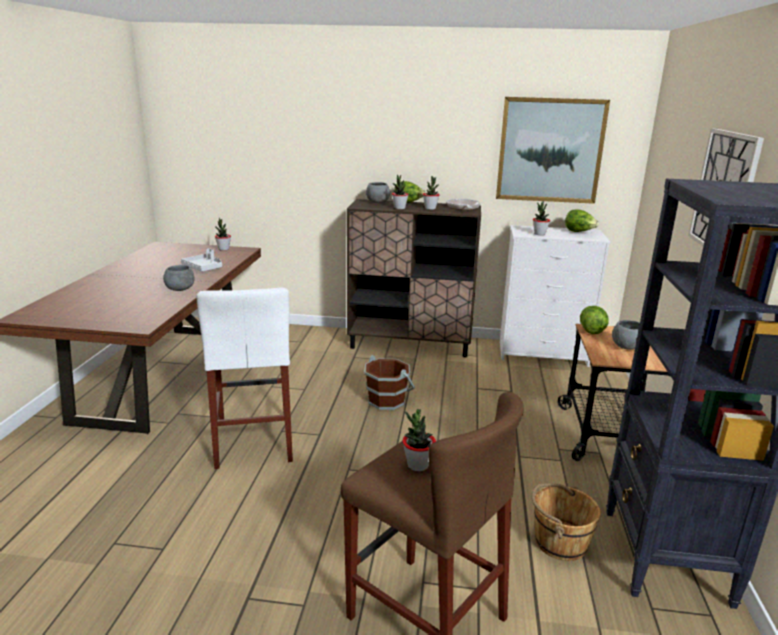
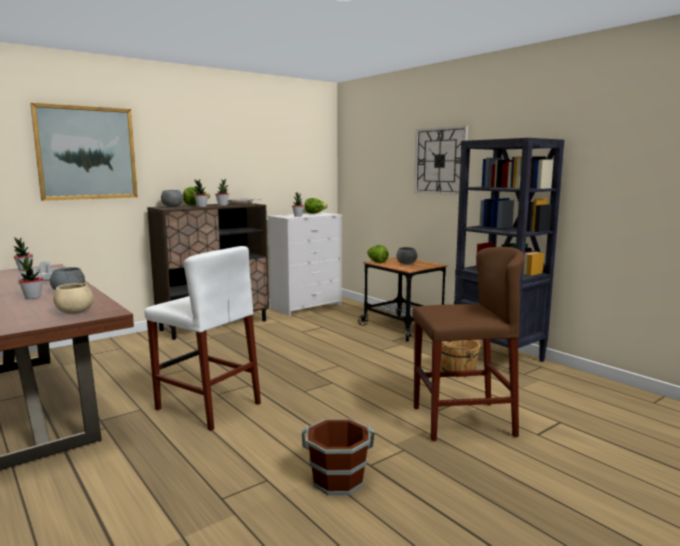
camera: 45 degrees left, 10 degrees down
brown bucket [365,355,415,410] -> brown bucket moved to [302,419,375,495]
potted plant [403,409,436,472] -> potted plant moved to [18,257,43,299]
picture [496,97,610,204] -> picture moved to [30,103,138,201]
none -> beige bowl [53,283,94,314]

